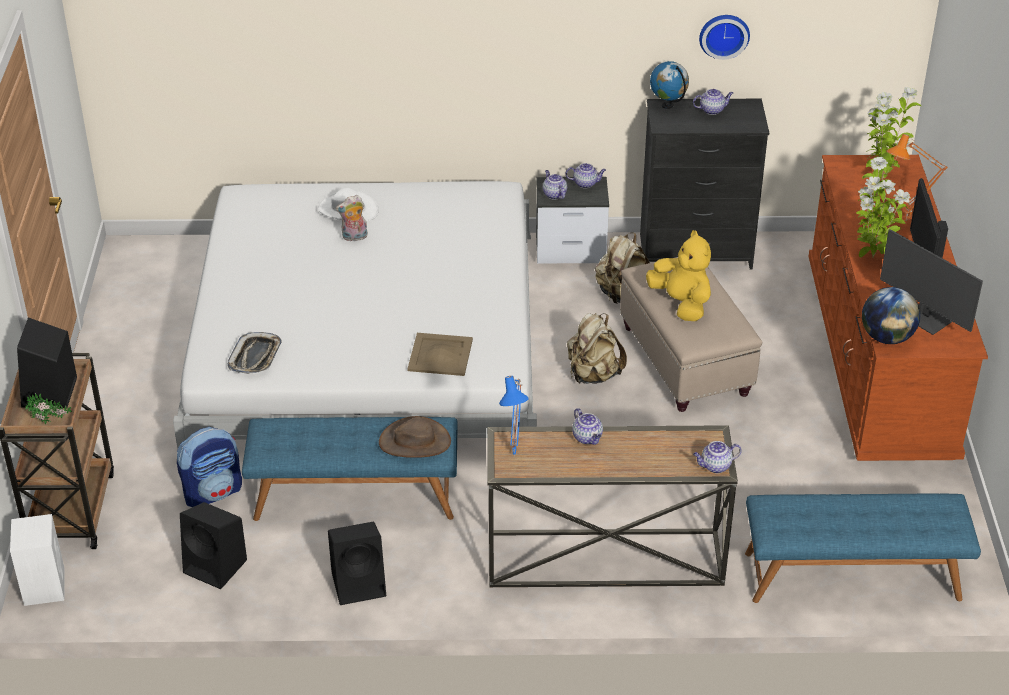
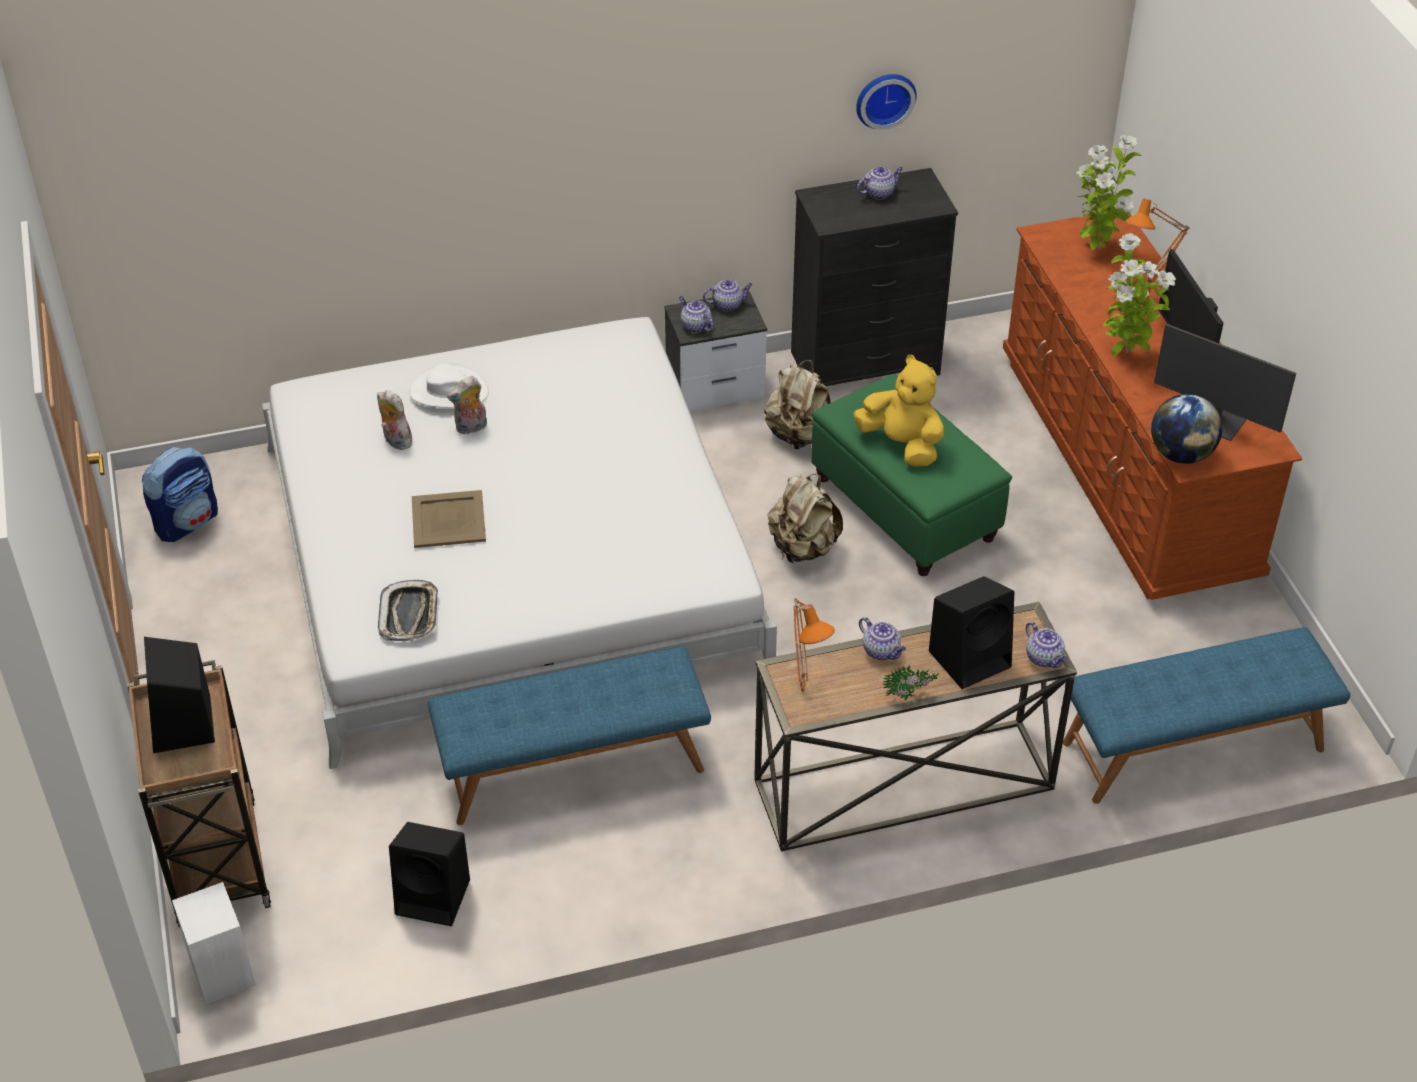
camera: 15 degrees left, 5 degrees up
potted plant [25,393,72,424] -> potted plant moved to [883,665,939,700]
backpack [177,427,242,507] -> backpack moved to [142,447,218,542]
black speaker [328,522,386,605] -> black speaker moved to [929,576,1014,689]
brown hat [379,416,451,458] -> none
beige tray [407,333,473,376] -> beige tray moved to [412,490,486,548]
blue table lamp [499,376,528,456] -> orange table lamp [793,598,835,695]
beige ottoman [620,257,763,412] -> green ottoman [811,374,1012,576]
globe [650,61,689,109] -> none
teapot [693,441,742,473] -> teapot turned 90 degrees counterclockwise [1026,622,1067,668]
none -> plush toy [377,390,412,450]

